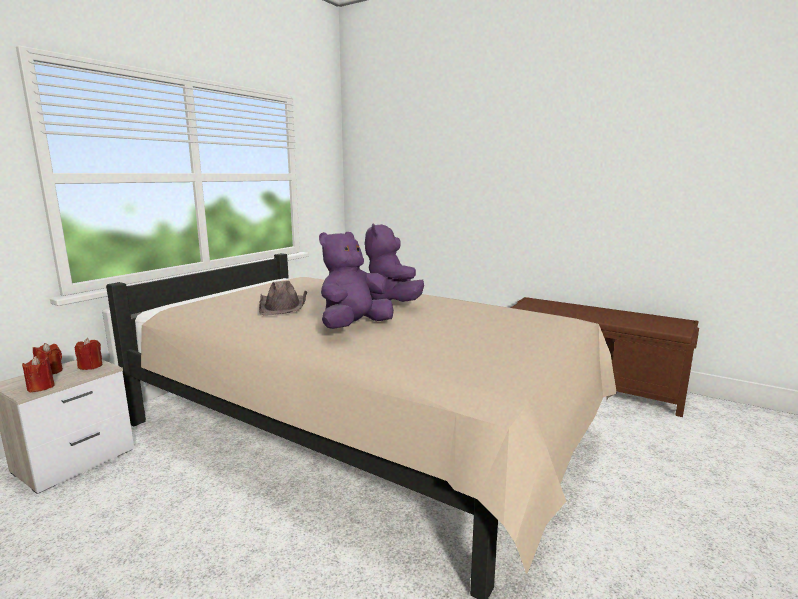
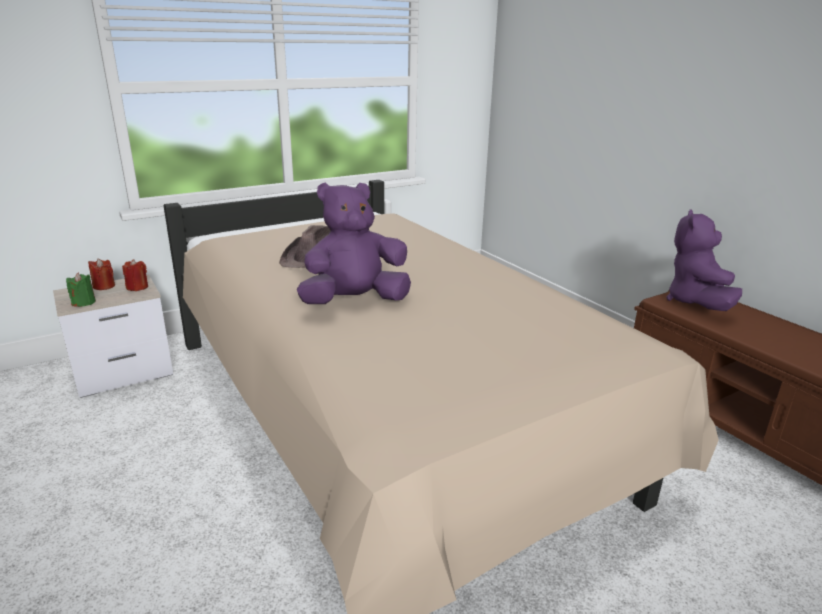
camera: 25 degrees right, 10 degrees up
red candle [22,356,55,392] -> green candle [66,273,96,307]
purple plush toy [365,223,424,302] -> purple plush toy moved to [666,210,742,311]

